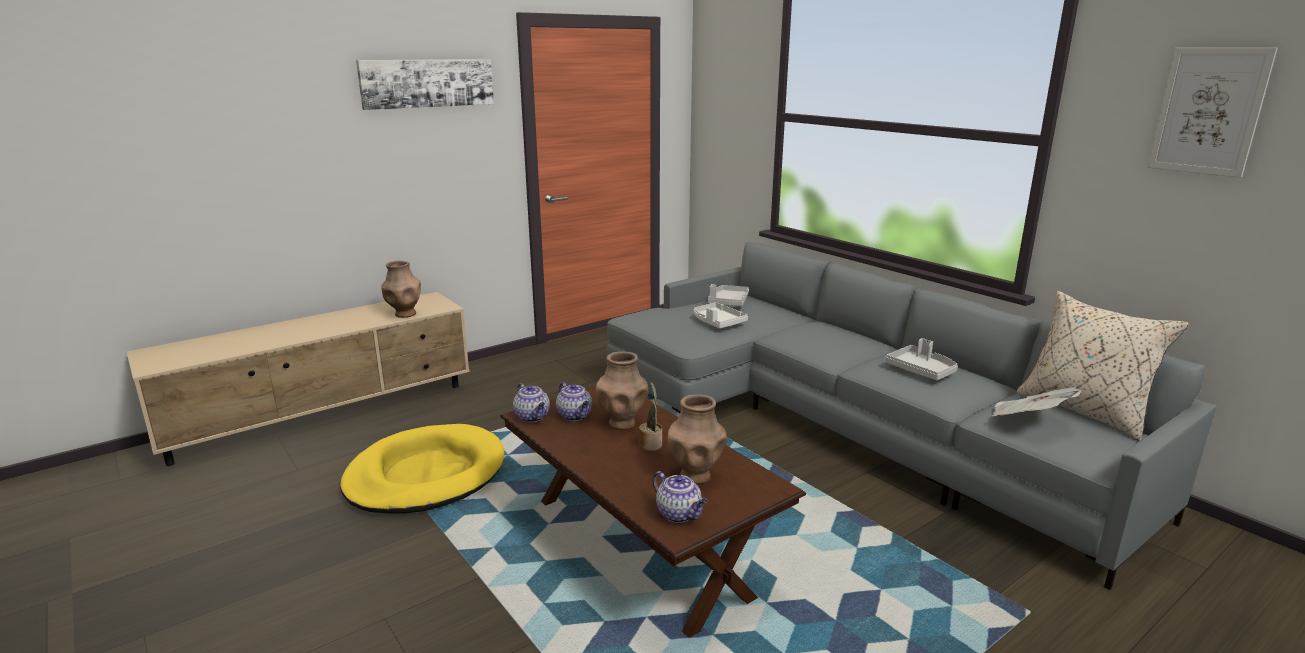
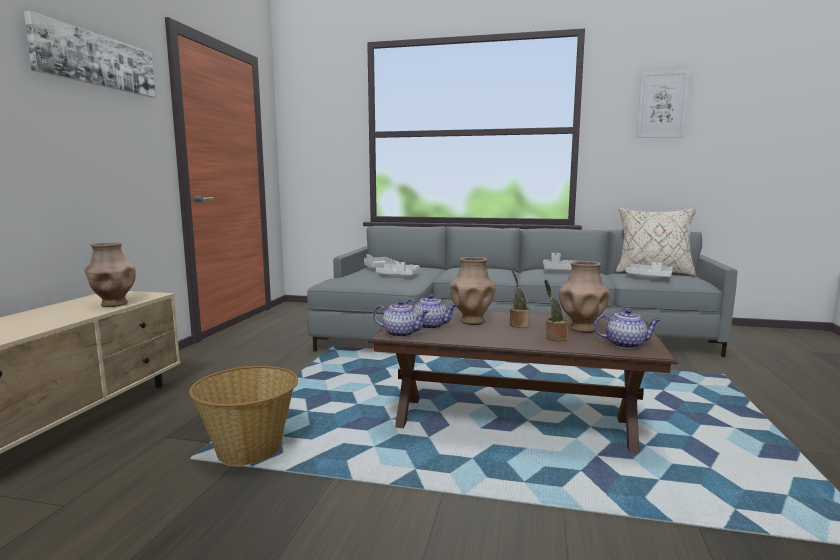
camera: 40 degrees left, 10 degrees down
yellow dog bed [340,424,504,513] -> basket [189,366,298,467]
newspaper [992,387,1081,416] -> white tray [626,262,673,278]
none -> potted plant [544,279,568,342]

